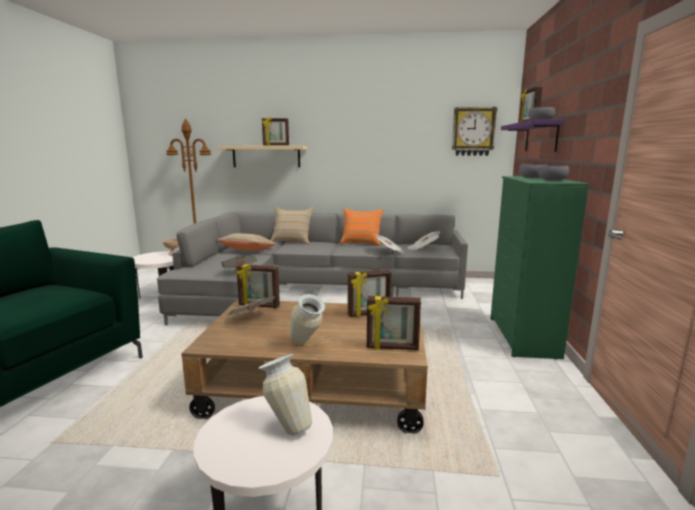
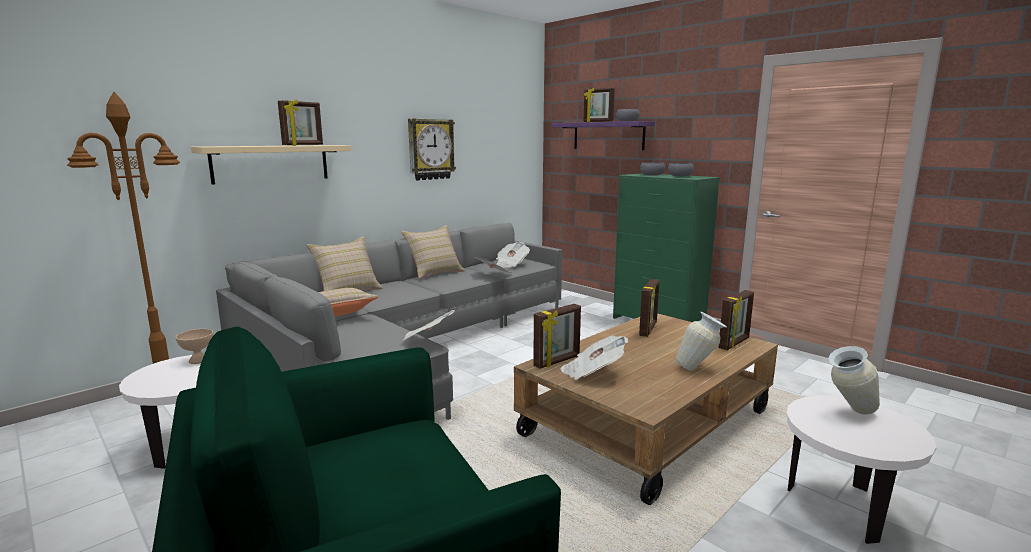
camera: 50 degrees left, 0 degrees up
orange pillow [340,208,383,246] -> beige pillow [401,225,465,279]
wall clock [452,107,498,156] -> wall clock moved to [408,119,456,180]

